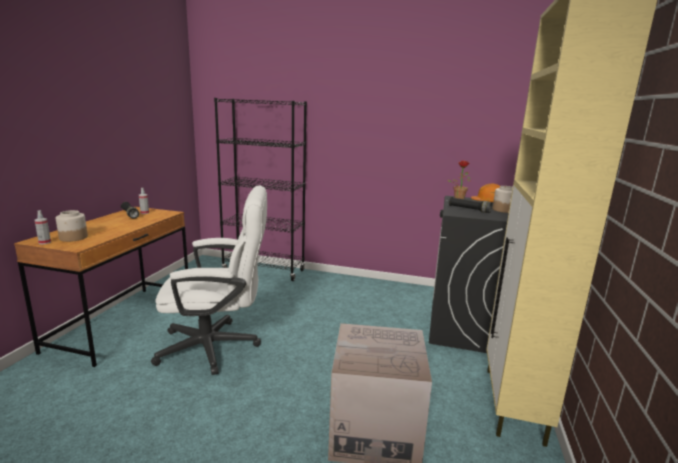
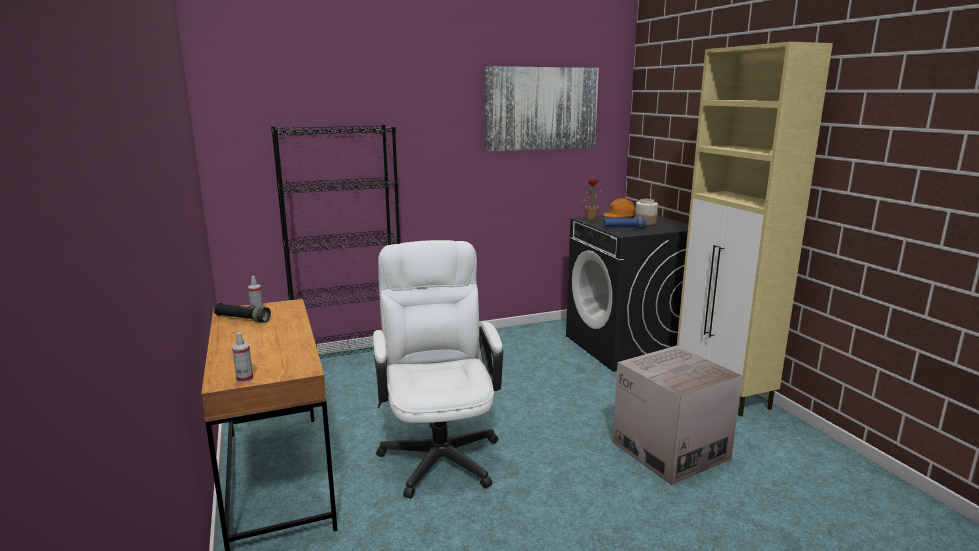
camera: 35 degrees left, 0 degrees up
jar [56,210,88,242] -> none
white office chair [151,185,267,375] -> white office chair turned 60 degrees counterclockwise [373,240,503,498]
black flashlight [449,197,492,213] -> blue flashlight [603,217,646,228]
none -> picture [485,66,599,151]

